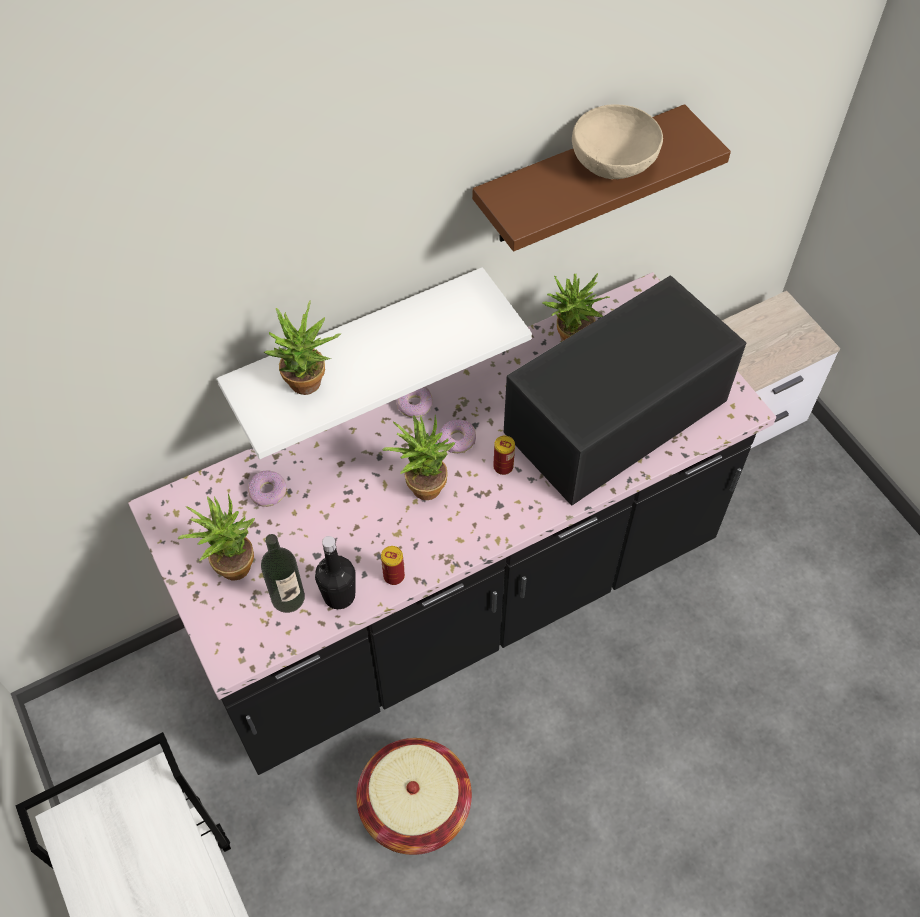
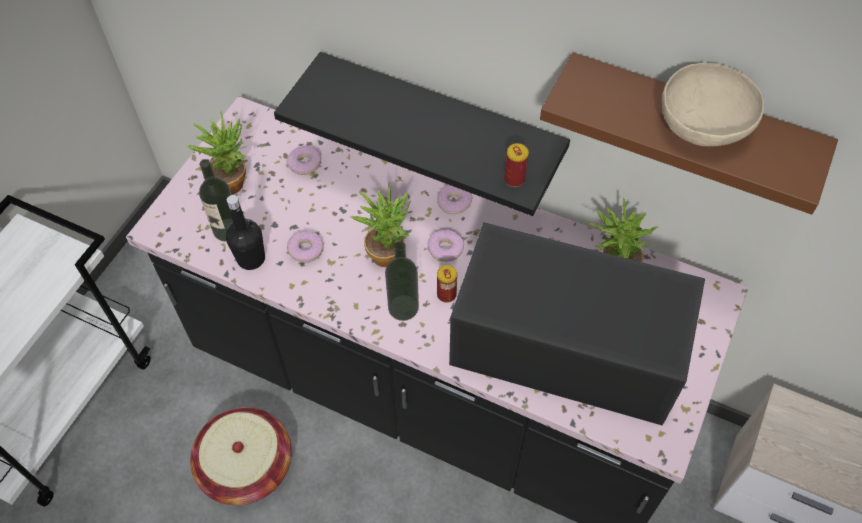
camera: 55 degrees right, 0 degrees up
white shelf [217,267,532,459] -> black shelf [274,52,570,216]
potted plant [264,300,341,395] -> none
can [381,546,405,585] -> can moved to [504,143,529,187]
none -> donut [287,231,324,263]
none -> bottle [385,241,419,321]

